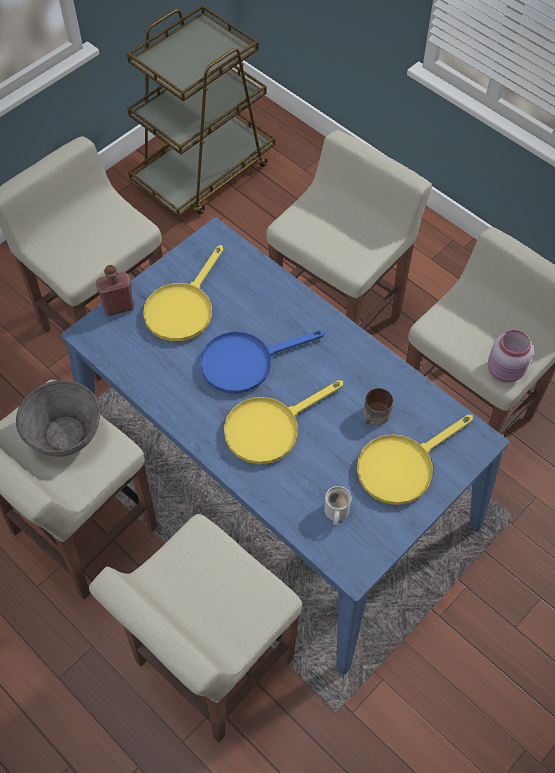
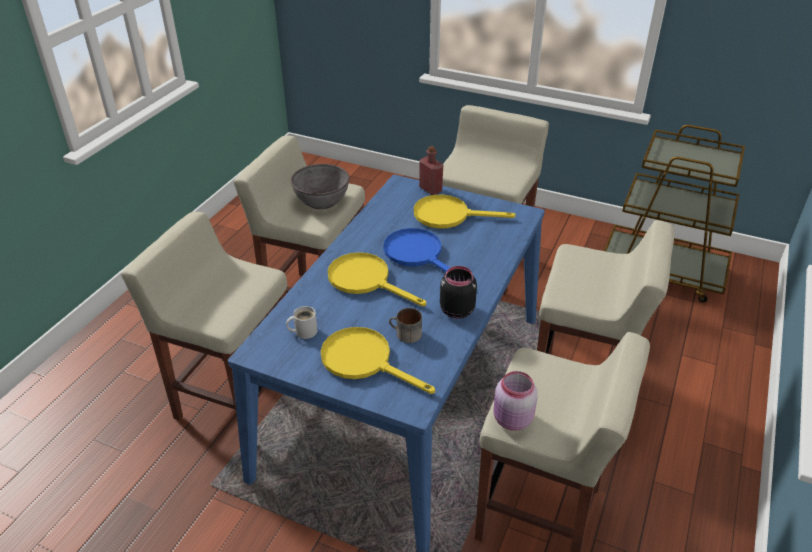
camera: 70 degrees right, 20 degrees down
none -> black jar [440,266,477,319]

